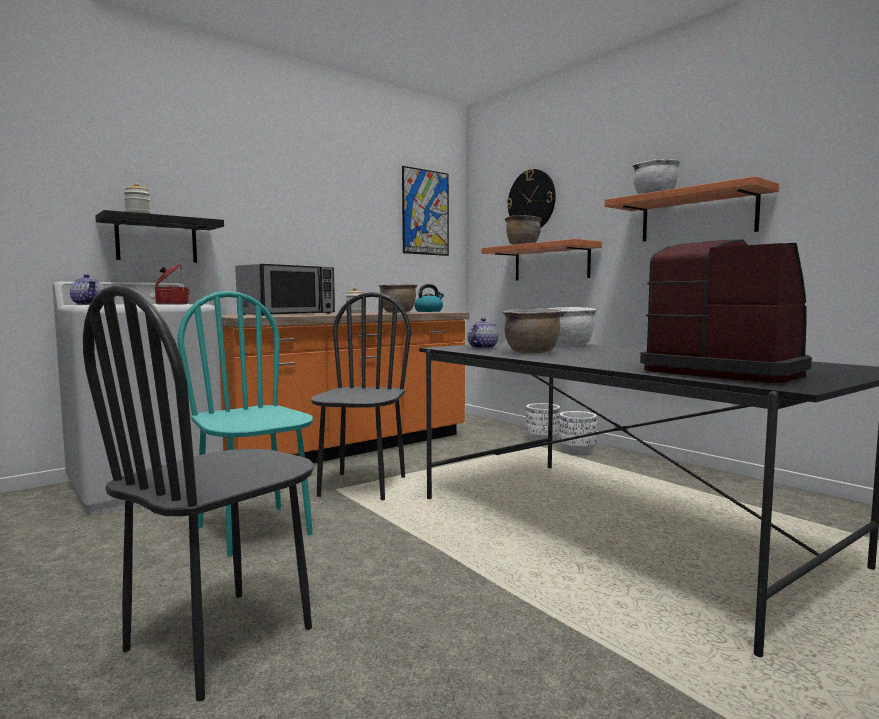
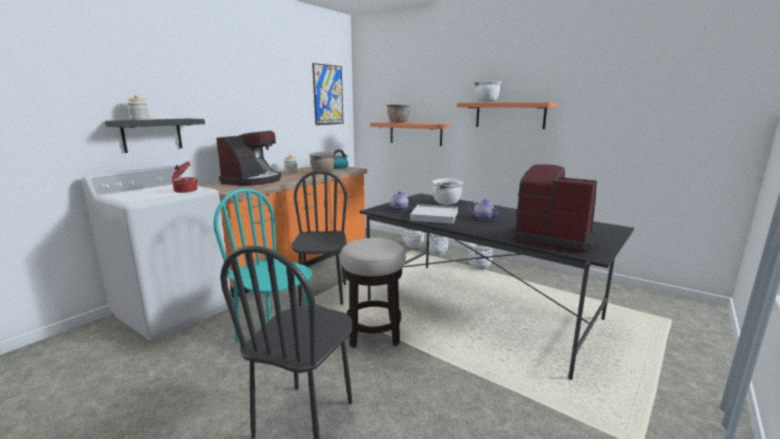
camera: 15 degrees left, 10 degrees up
teapot [70,274,104,305] -> teapot moved to [468,199,502,220]
microwave [235,263,335,316] -> coffee machine [216,131,281,186]
brown cooking pot [503,308,563,354] -> white tray [410,204,458,224]
wall clock [507,169,556,228] -> none
none -> stool [340,238,406,348]
none -> white planter [468,243,493,270]

